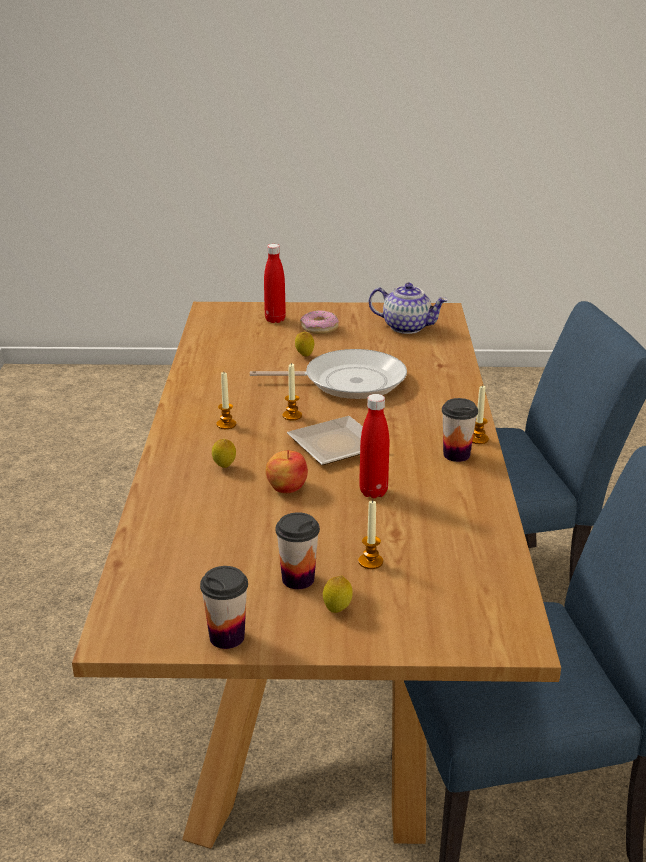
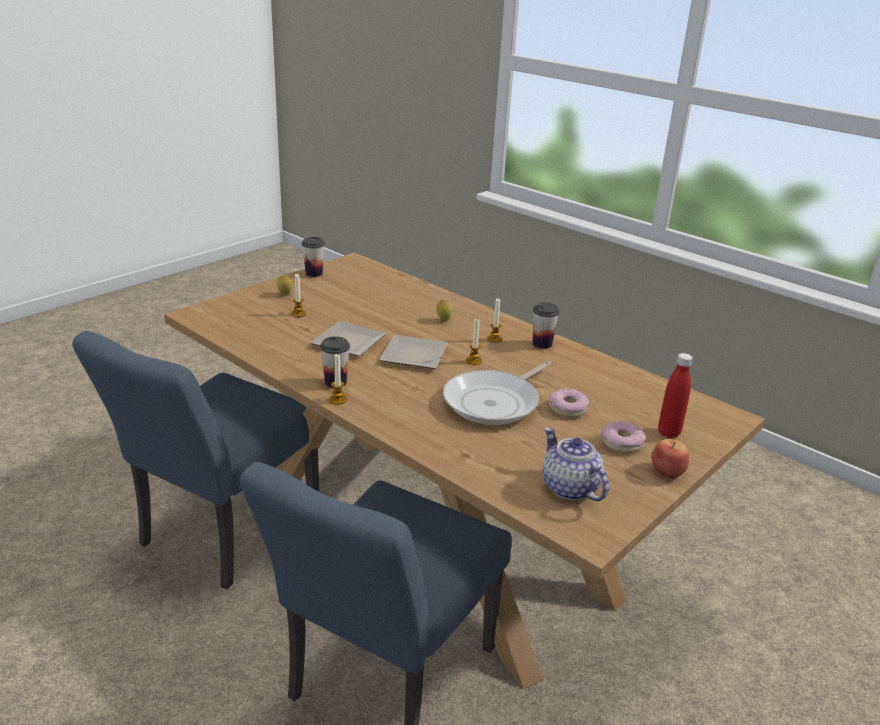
camera: 130 degrees right, 0 degrees up
apple [266,450,308,493] -> apple moved to [651,439,689,479]
cup [276,512,320,589] -> cup moved to [533,302,560,349]
lemon [295,332,314,356] -> donut [549,388,589,417]
red bottle [359,394,389,498] -> plate [310,321,386,356]
teapot [369,283,448,334] -> teapot turned 90 degrees clockwise [543,427,609,501]

